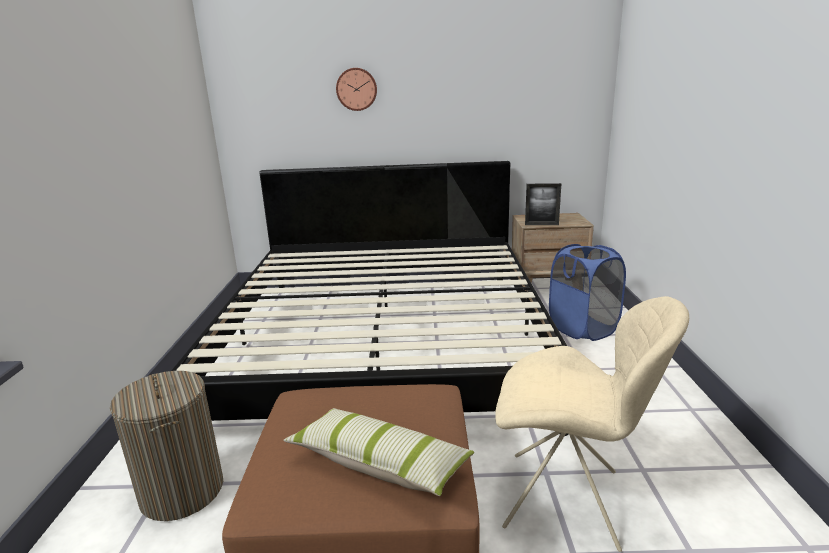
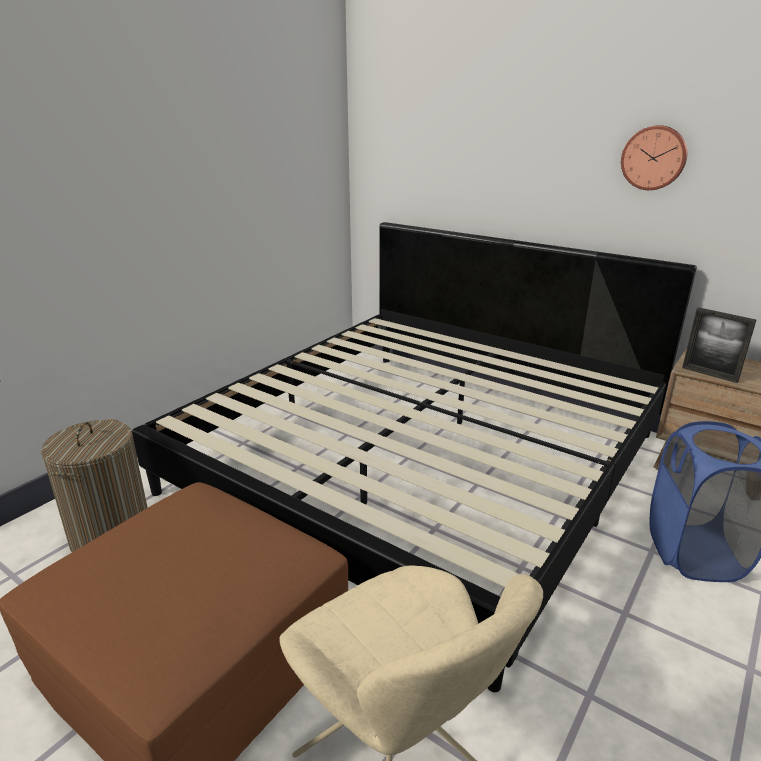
camera: 35 degrees right, 5 degrees up
pillow [283,408,474,496] -> none
wall clock [336,68,377,111] -> wall clock moved to [621,125,687,190]

